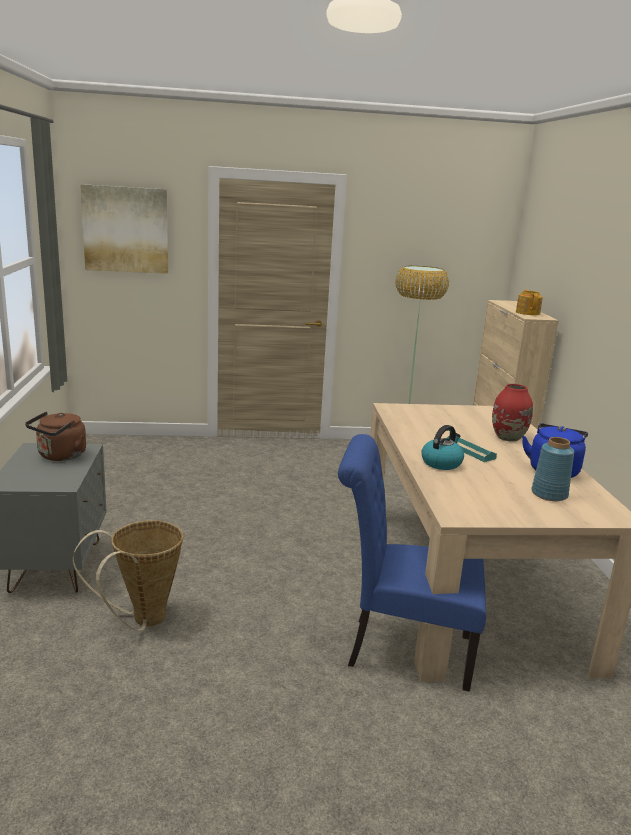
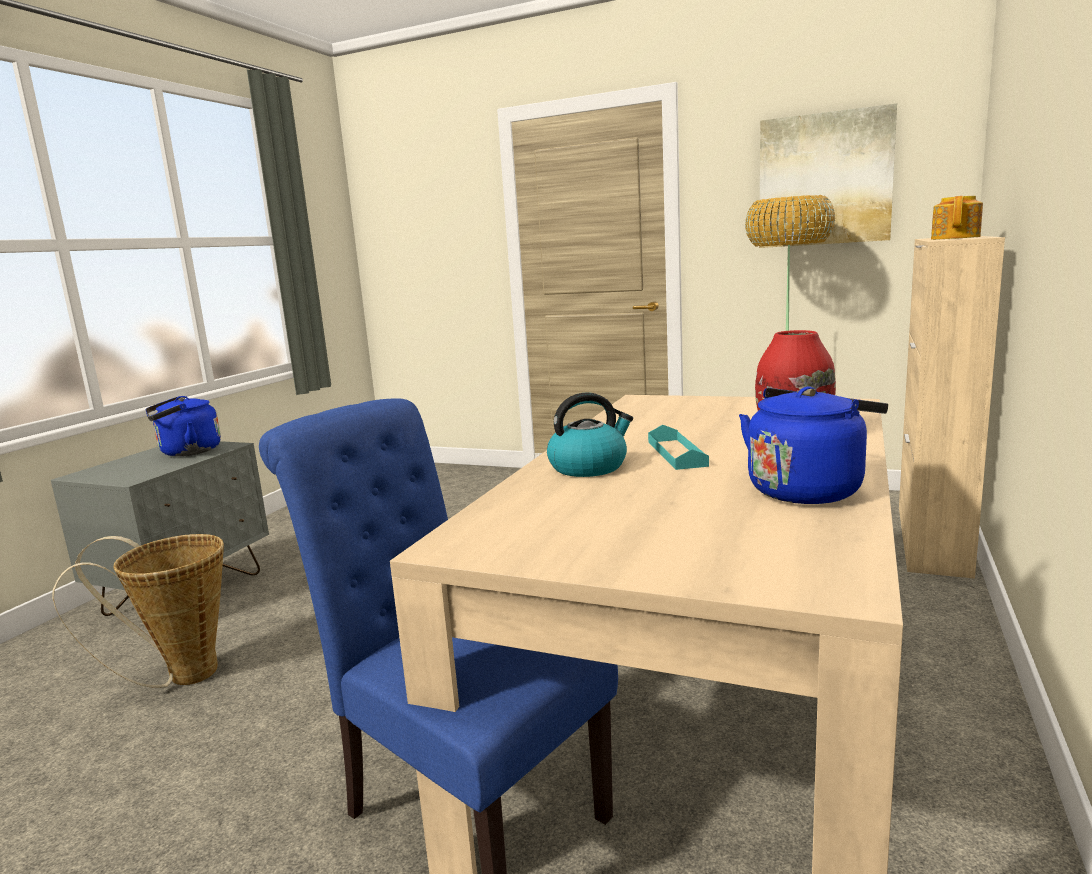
camera: 30 degrees right, 5 degrees down
brown kettle [25,411,86,461] -> blue kettle [145,396,221,456]
picture [80,184,168,274] -> picture moved to [759,103,897,248]
blue vase [531,437,574,501] -> none

